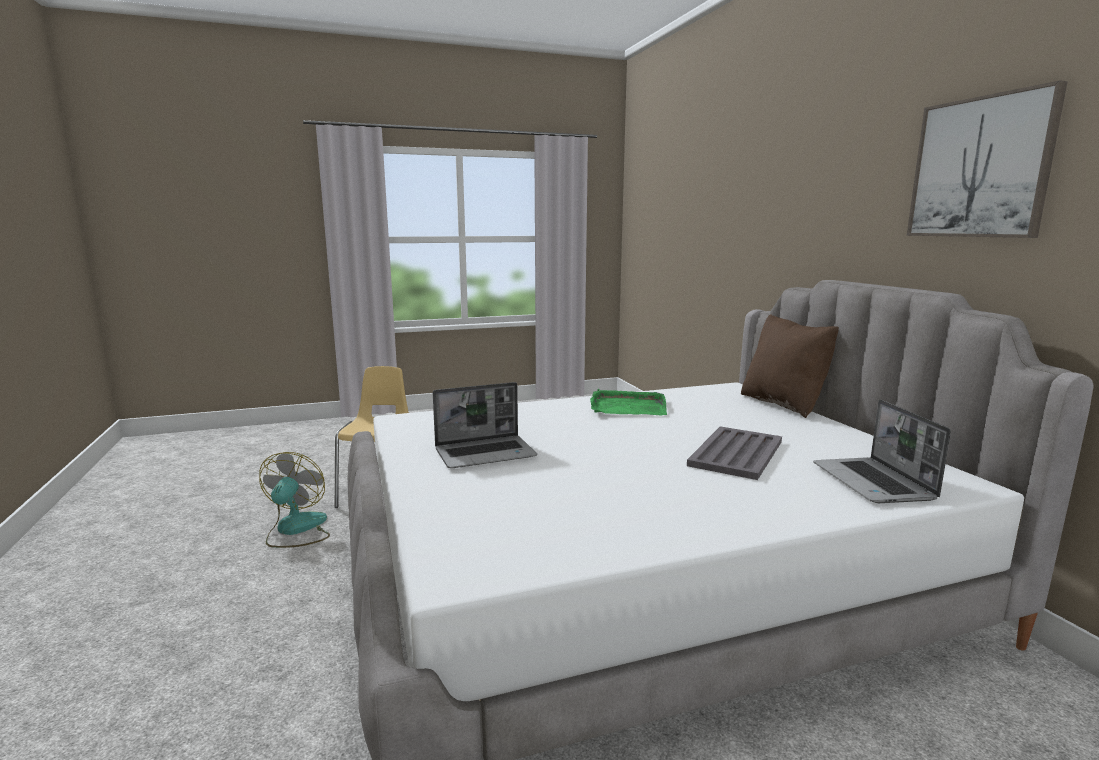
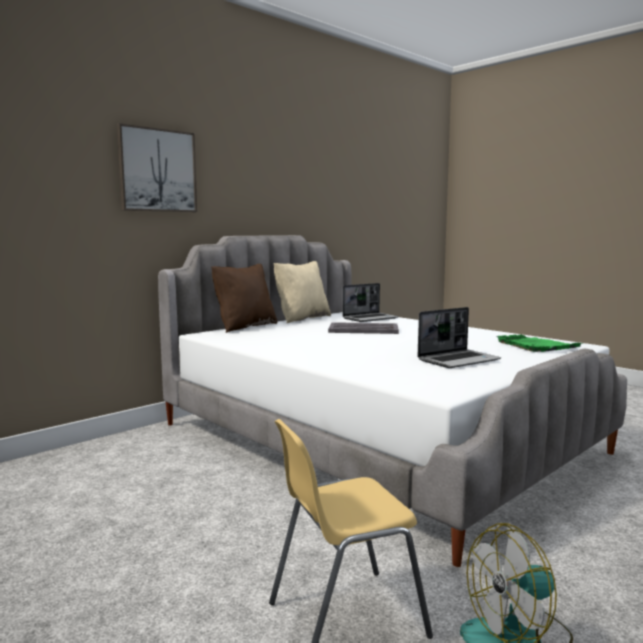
camera: 115 degrees left, 5 degrees down
laptop [433,382,537,468] -> laptop turned 105 degrees clockwise [417,307,501,368]
green tray [590,389,667,416] -> green tray moved to [496,334,584,352]
picture [907,80,1068,238] -> picture moved to [117,123,197,212]
none -> beige pillow [273,261,331,323]

